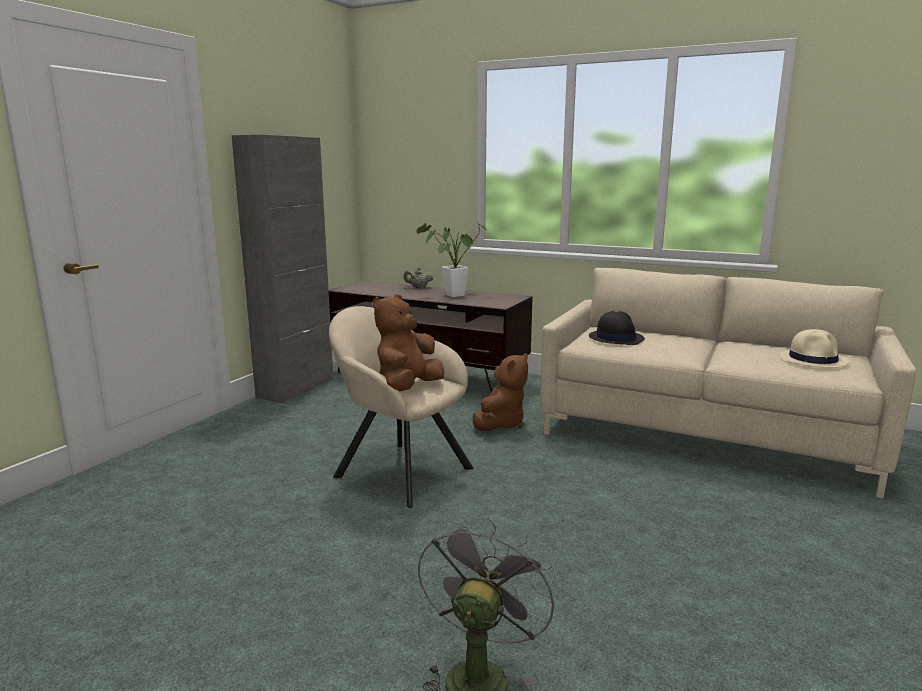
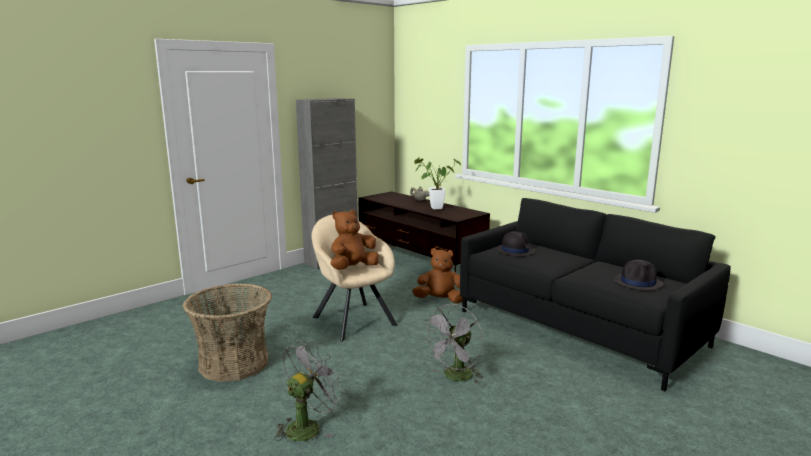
camera: 20 degrees right, 0 degrees up
brown plush toy [472,353,528,431] -> brown plush toy turned 135 degrees counterclockwise [412,248,463,303]
beige sofa [541,268,916,498] -> black sofa [460,198,731,391]
beige hat [779,329,849,368] -> black hat [614,260,663,290]
none -> basket [183,283,272,382]
none -> grey fan [423,304,483,383]

